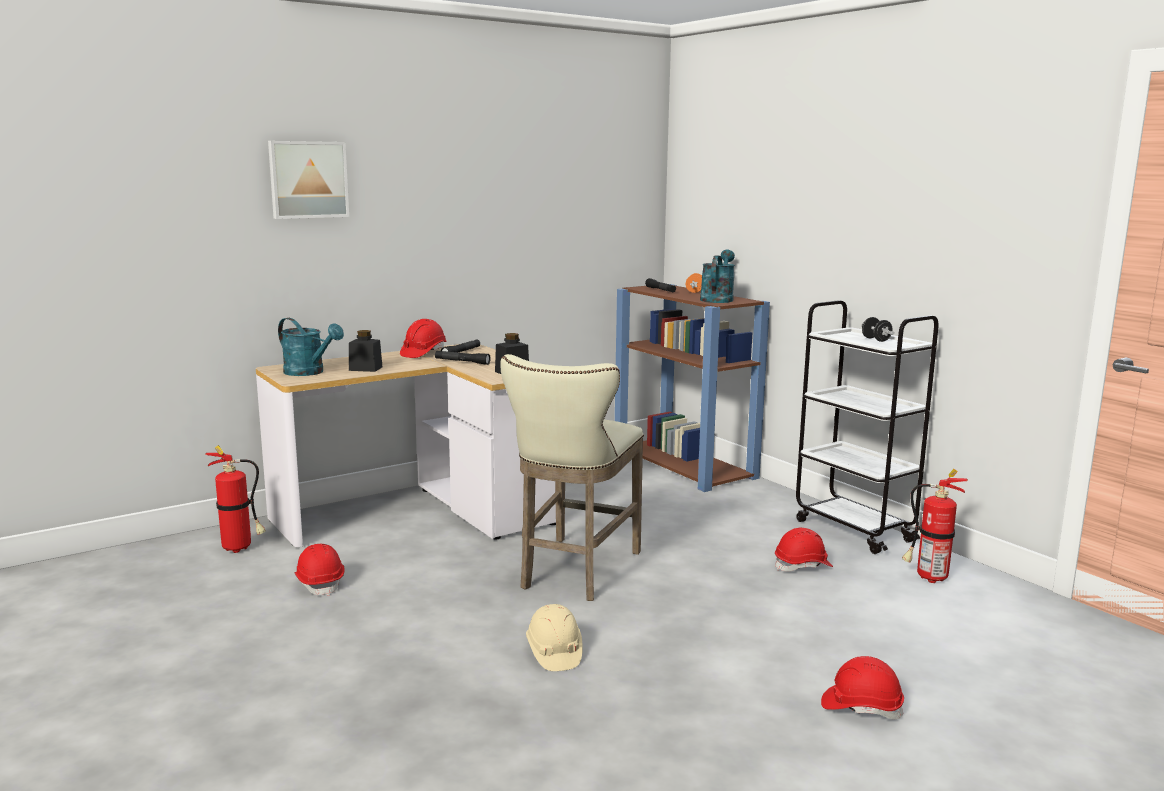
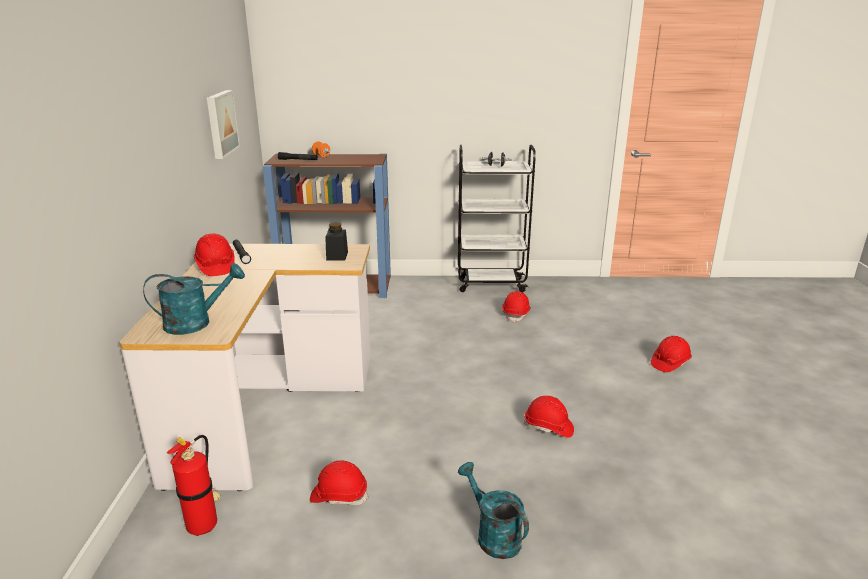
camera: 55 degrees left, 10 degrees up
picture [268,141,349,219] -> picture moved to [207,90,240,159]
black jar [349,330,382,372] -> none
black flashlight [435,351,491,365] -> none
beige stool [500,354,644,601] -> none
beige hard hat [526,604,583,671] -> red hard hat [523,396,574,438]
turquoise watering can [700,250,735,303] -> turquoise watering can moved to [458,462,529,559]
fire extinguisher [902,469,968,583] -> none

